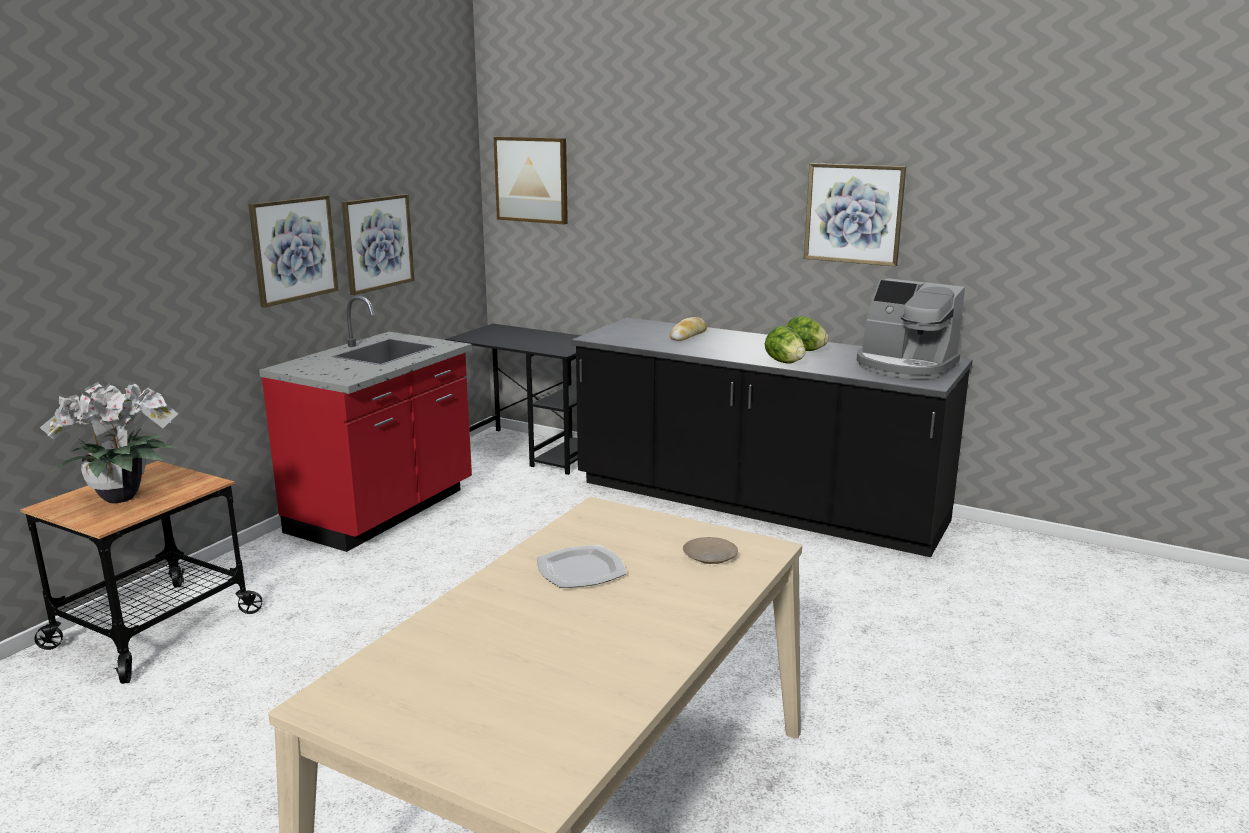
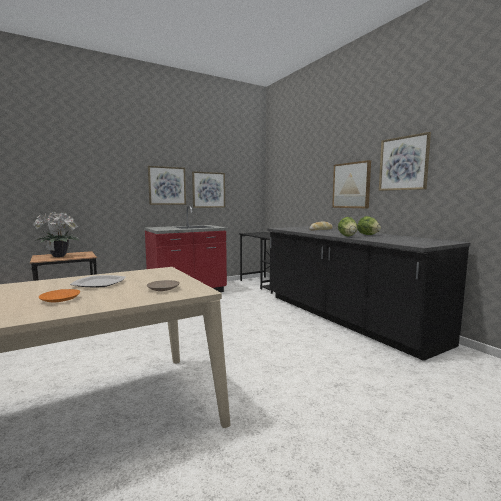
camera: 30 degrees right, 10 degrees down
picture [494,137,568,224] -> picture moved to [332,160,371,208]
coffee machine [857,278,965,379] -> none
none -> orange plate [39,289,80,302]

